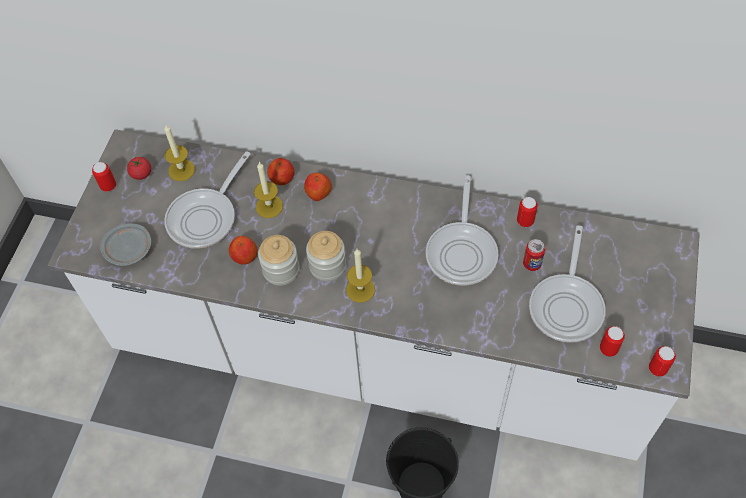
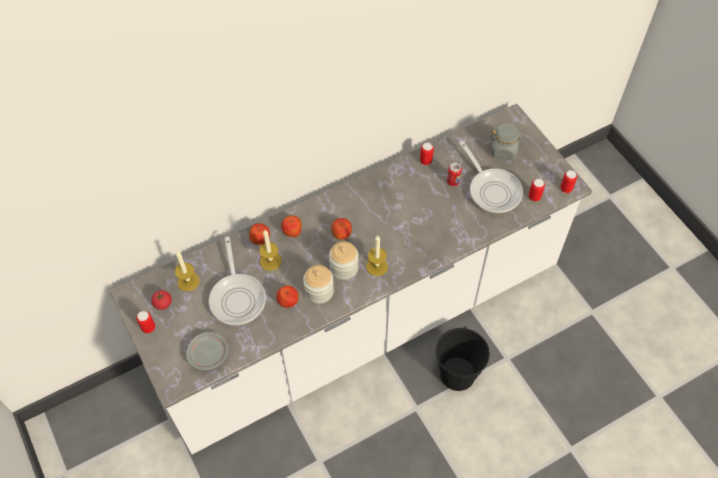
camera: 45 degrees left, 0 degrees up
frying pan [426,175,498,286] -> none
none -> apple [331,218,352,240]
none -> grey jar [489,123,525,160]

